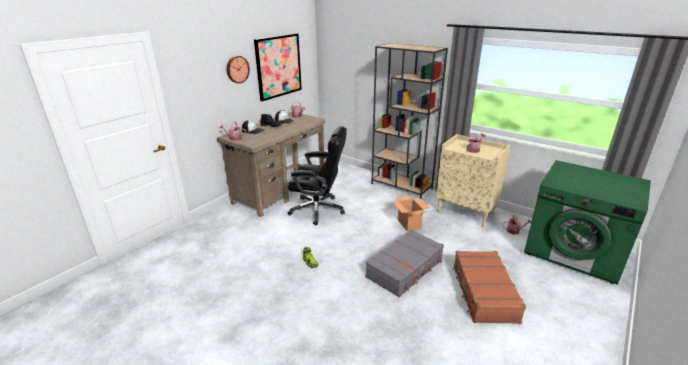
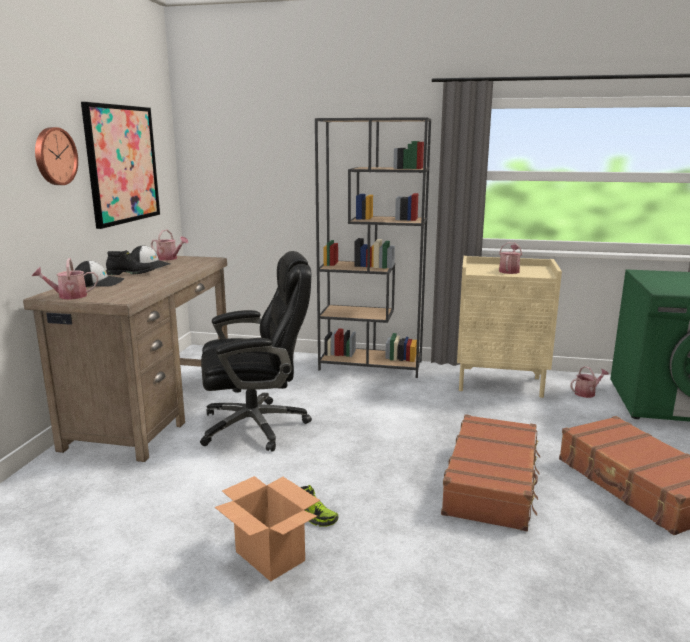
camera: 25 degrees left, 10 degrees down
grey suitcase [366,230,444,297] -> brown suitcase [441,414,540,531]
cardboard box [392,195,430,231] -> cardboard box moved to [215,476,320,582]

